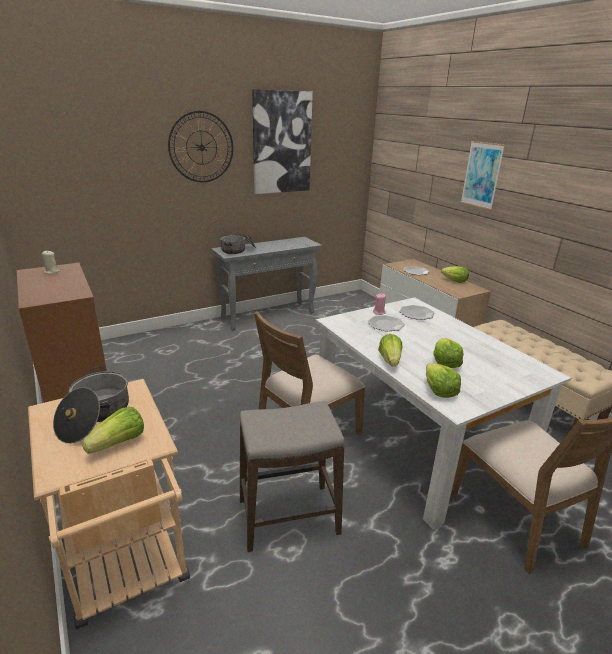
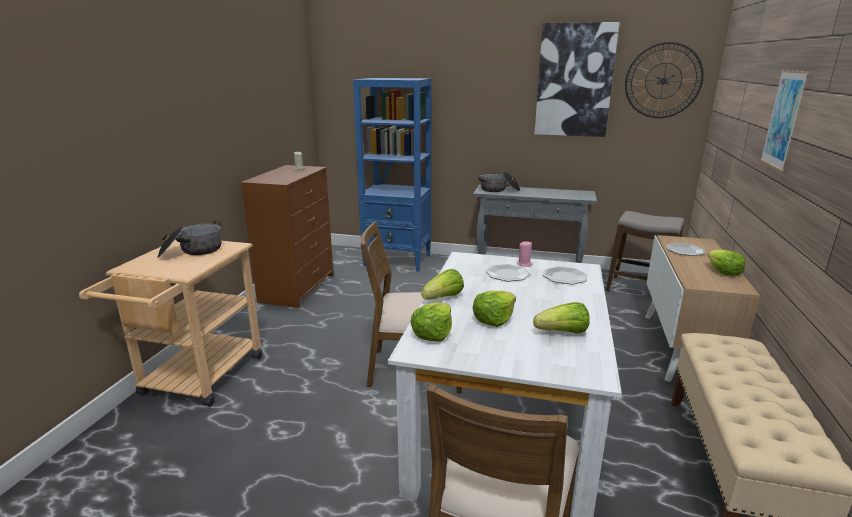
camera: 45 degrees right, 5 degrees down
lettuce [82,407,144,454] -> lettuce moved to [533,302,590,334]
wall clock [168,111,233,182] -> wall clock moved to [625,42,704,118]
stool [240,401,345,552] -> stool moved to [606,211,684,292]
none -> blue bookcase [353,78,432,271]

